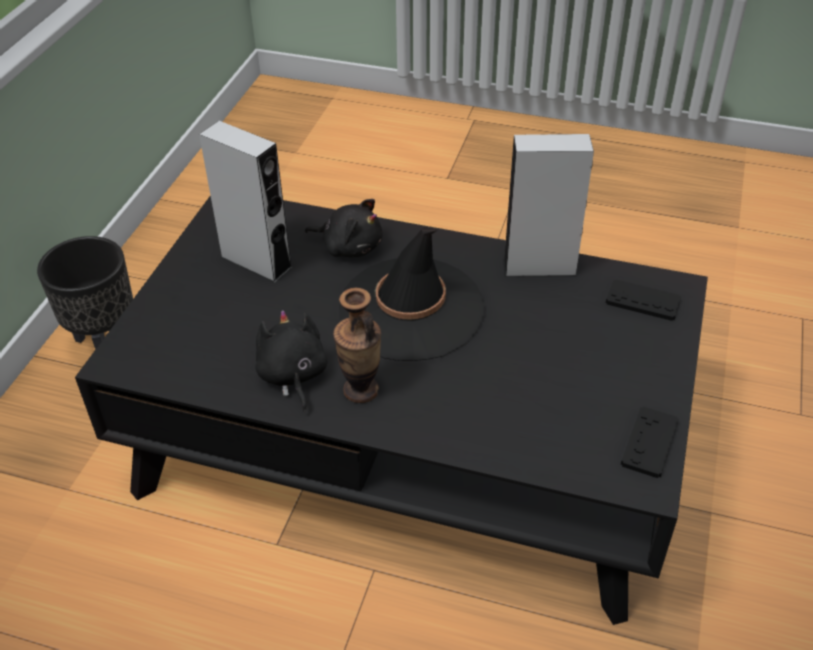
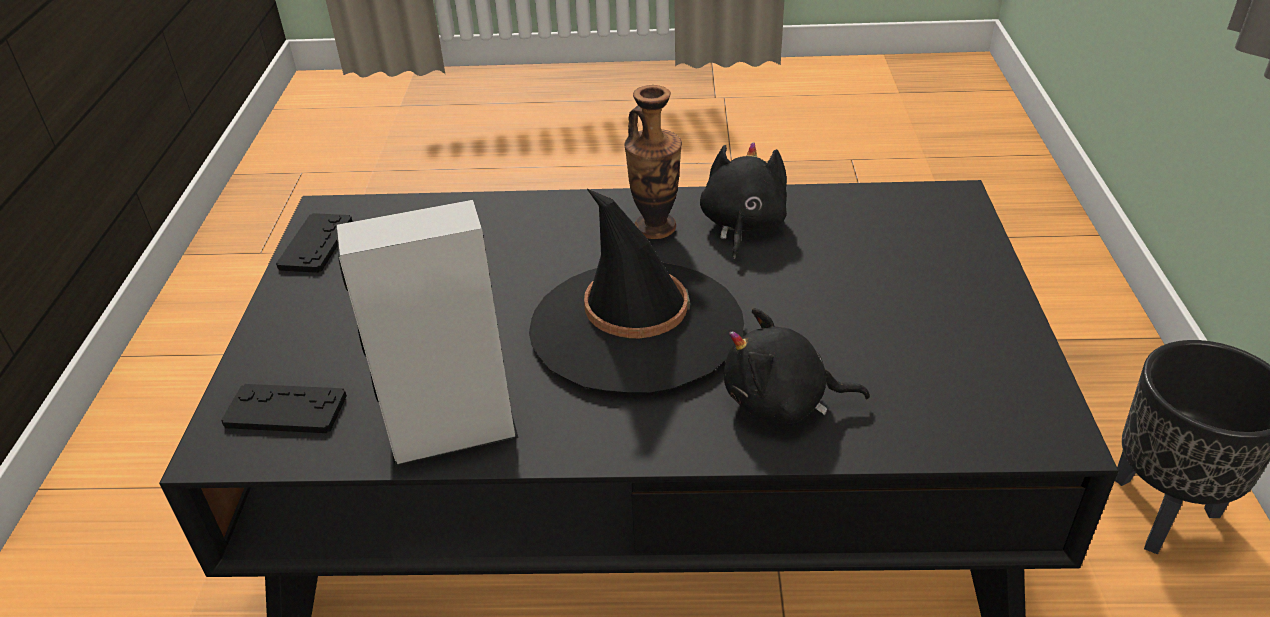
camera: 165 degrees right, 5 degrees down
grey speaker [199,121,292,283] -> none
black plush toy [255,310,327,412] -> black plush toy turned 135 degrees counterclockwise [700,142,787,259]

